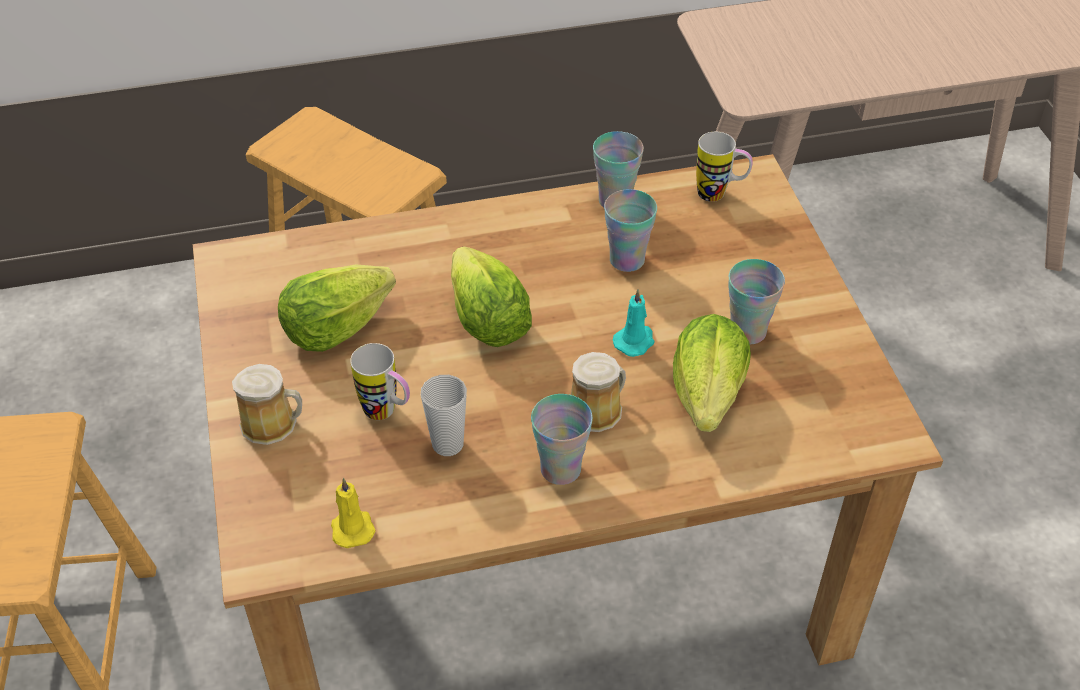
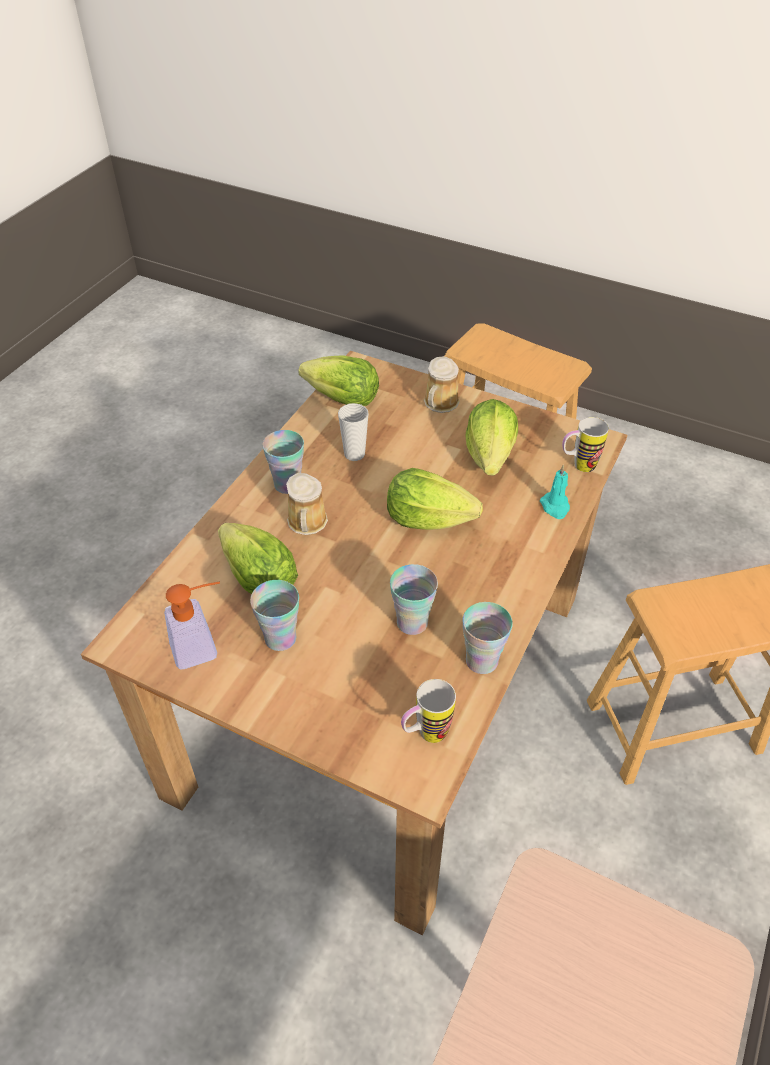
camera: 130 degrees right, 0 degrees up
yellow candle [331,478,376,548] -> lettuce [298,355,379,406]
mug [350,343,410,420] -> mug moved to [562,417,609,472]
turquoise candle [613,289,655,357] -> turquoise candle moved to [540,465,570,519]
none -> soap dispenser [164,581,220,669]

